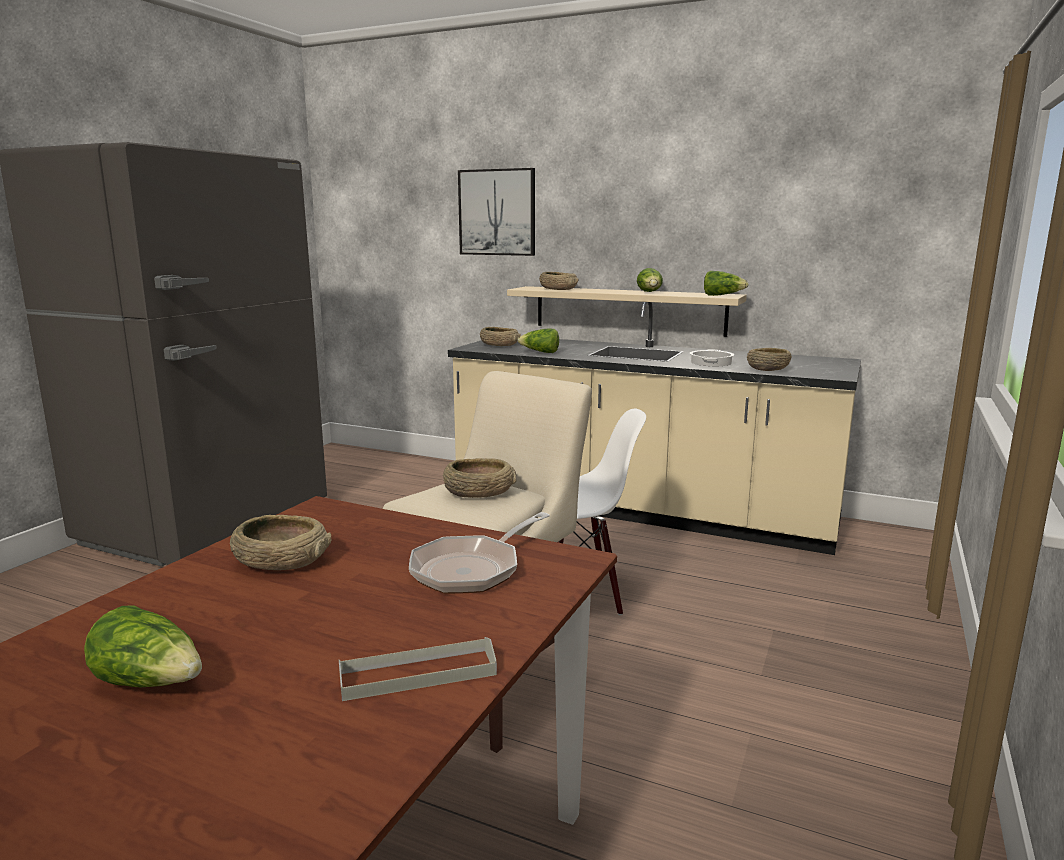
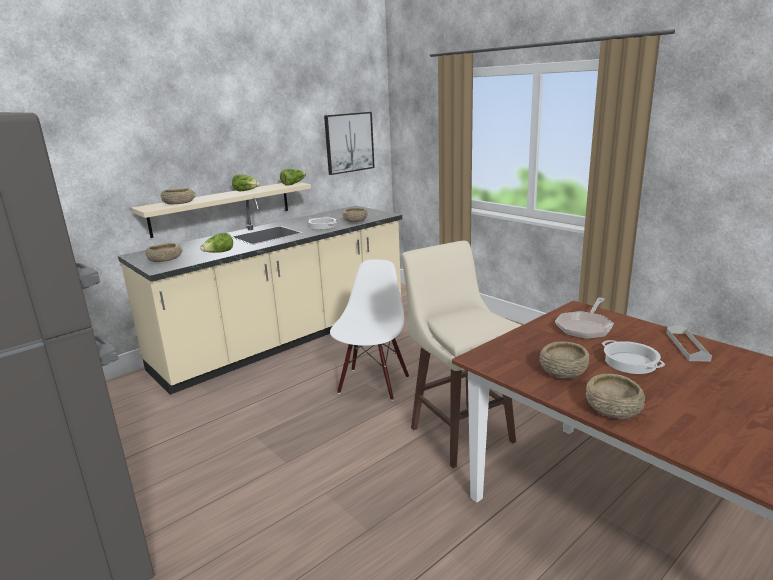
camera: 65 degrees left, 5 degrees up
lettuce [84,605,202,687] -> none
frying pan [409,512,550,594] -> frying pan turned 60 degrees clockwise [555,298,614,339]
beige bowl [443,458,516,498] -> beige bowl moved to [586,374,645,419]
picture [458,168,535,256] -> picture moved to [324,112,375,175]
none -> cooking pot [602,340,665,374]

